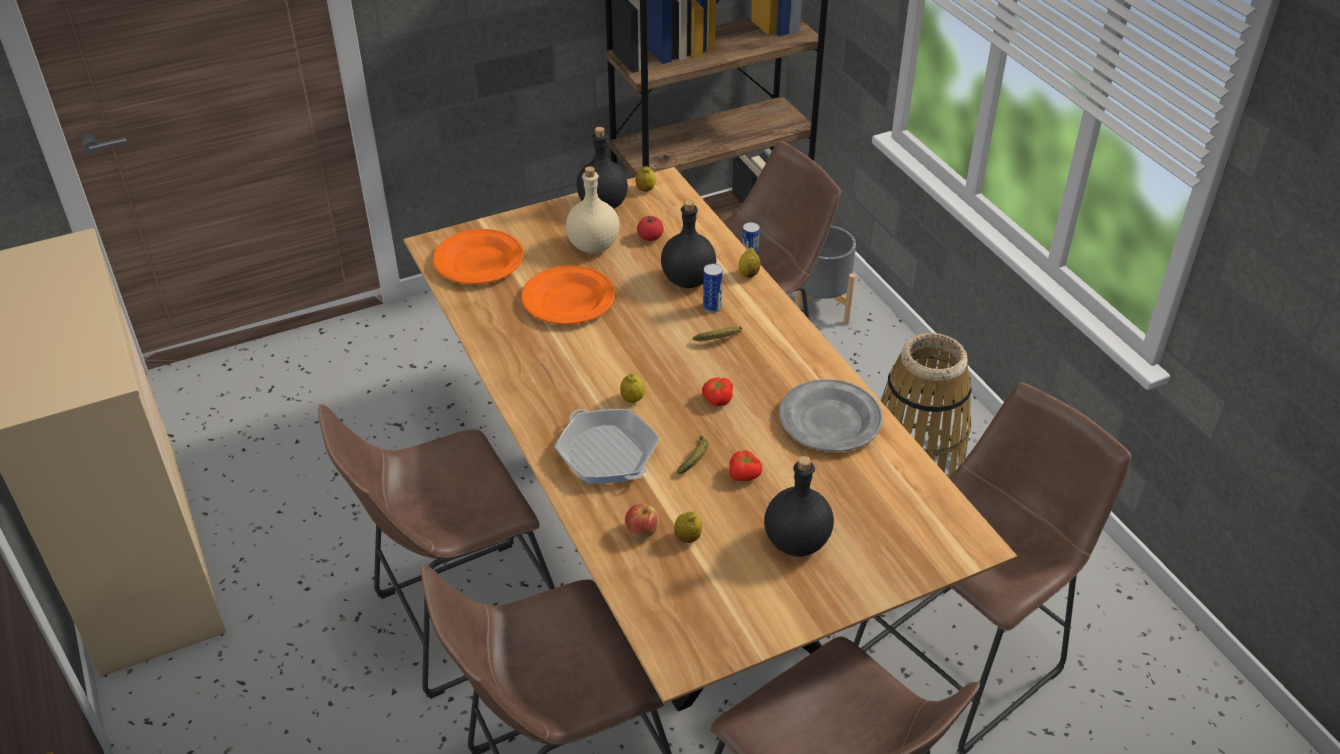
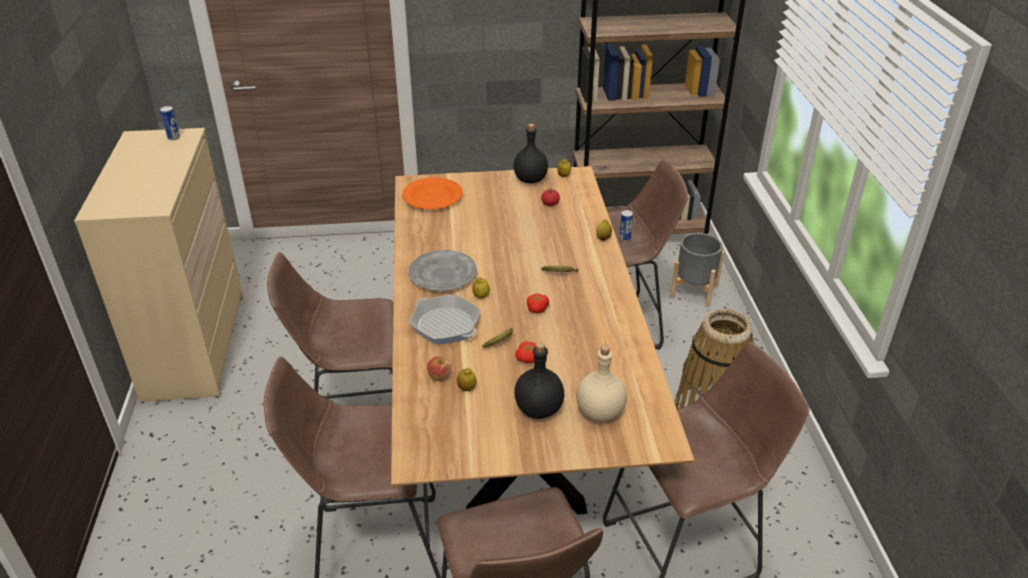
camera: 20 degrees right, 5 degrees down
orange plate [522,265,615,325] -> none
frying pan [555,409,659,483] -> frying pan turned 150 degrees clockwise [409,295,480,344]
beige bottle [566,166,620,254] -> beige bottle moved to [576,345,627,422]
black bottle [661,200,716,288] -> none
can [703,264,723,313] -> can moved to [160,106,180,140]
grey plate [779,379,883,452] -> grey plate moved to [408,250,477,291]

